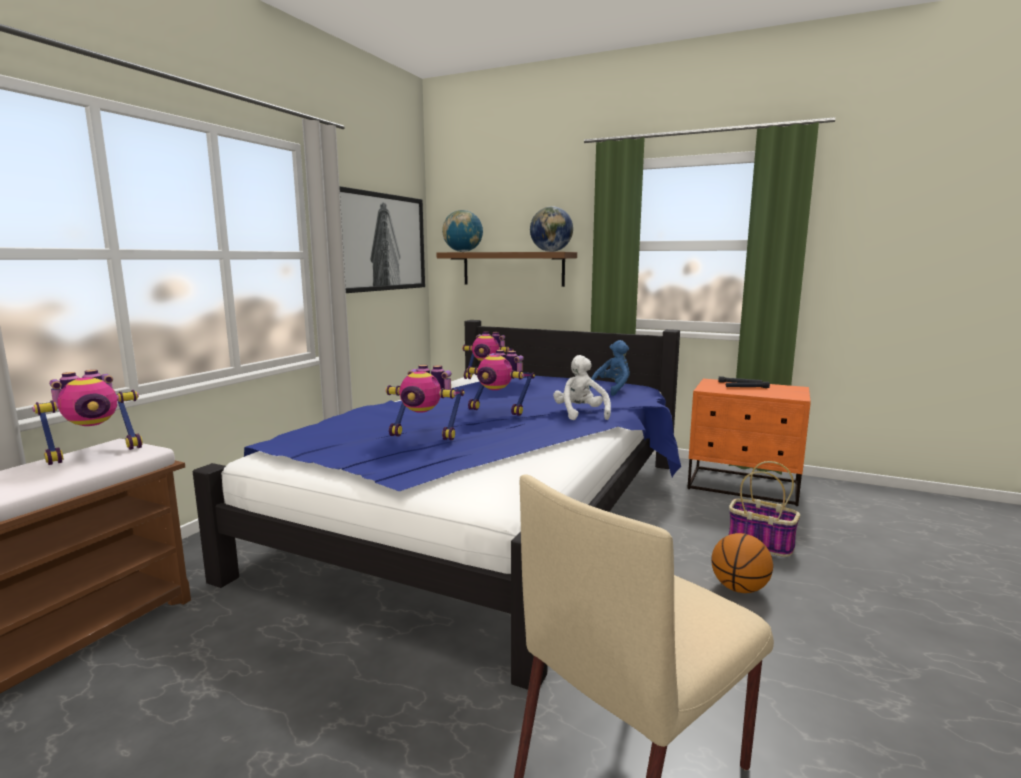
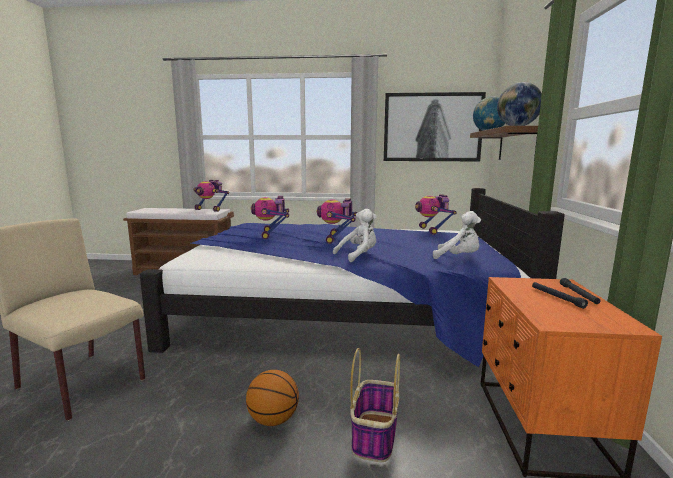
camera: 70 degrees right, 0 degrees up
blue plush toy [589,340,630,396] -> white plush toy [433,211,481,259]

